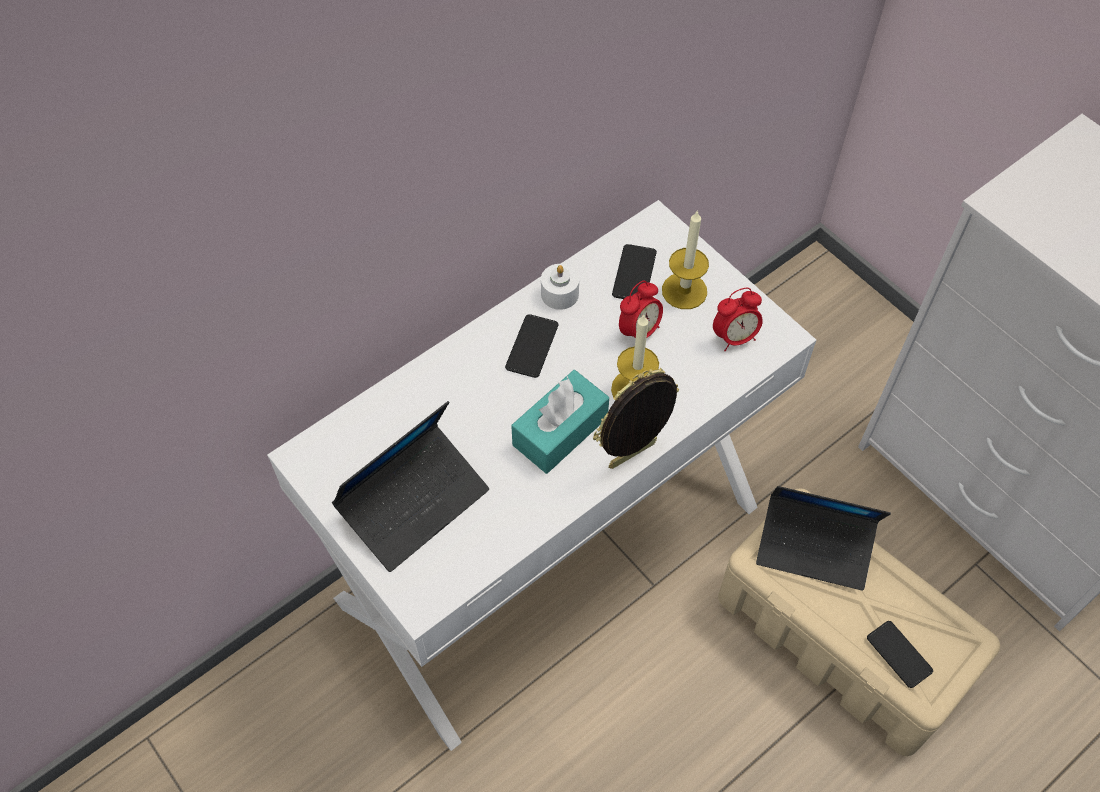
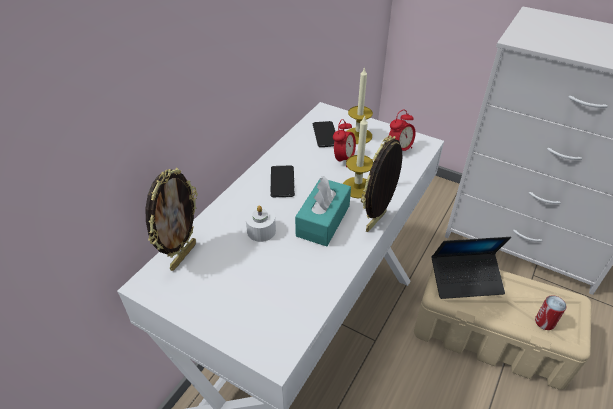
camera: 20 degrees left, 15 degrees down
laptop [332,401,489,572] -> none
white candle [541,264,579,310] -> white candle moved to [246,206,276,242]
phone [867,621,933,688] -> can [535,295,567,330]
none -> picture frame [146,168,198,271]

